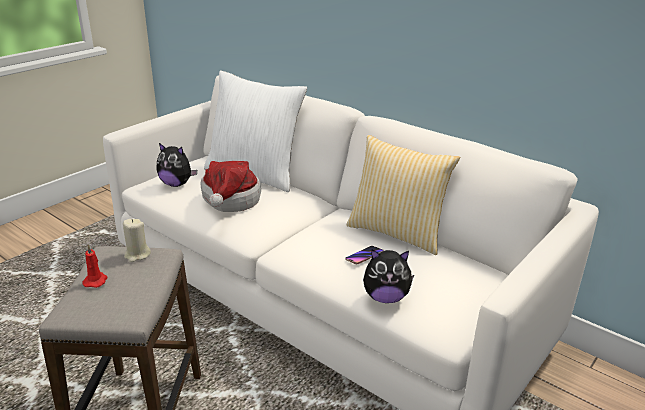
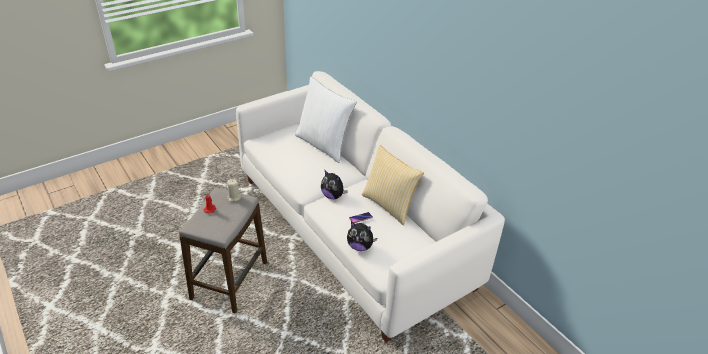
camera: 15 degrees right, 10 degrees up
plush toy [157,143,197,187] -> plush toy moved to [321,170,348,199]
hat [200,161,261,212] -> none

